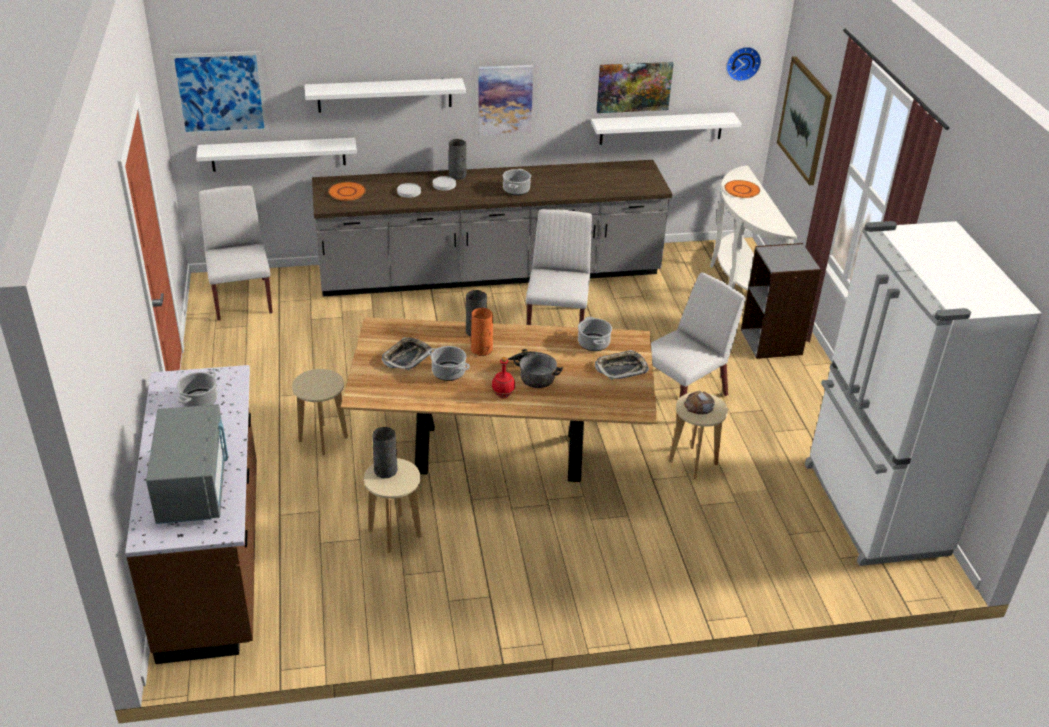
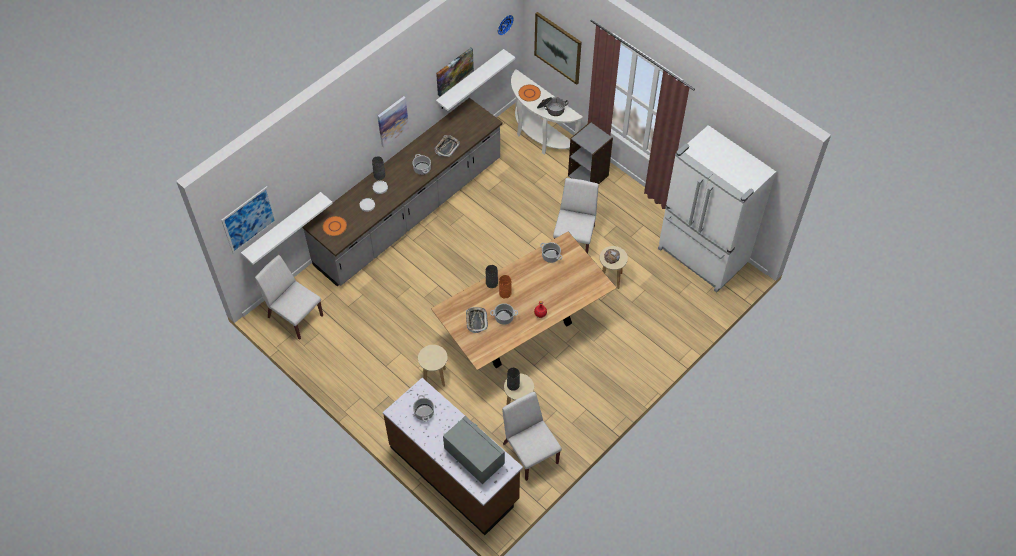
camera: 35 degrees left, 20 degrees up
white shelf [305,78,466,113] -> none
cooking pot [508,349,563,388] -> cooking pot moved to [537,97,568,116]
white chair [526,209,592,325] -> white chair moved to [502,392,562,481]
tray [595,350,649,380] -> tray moved to [435,135,460,157]

